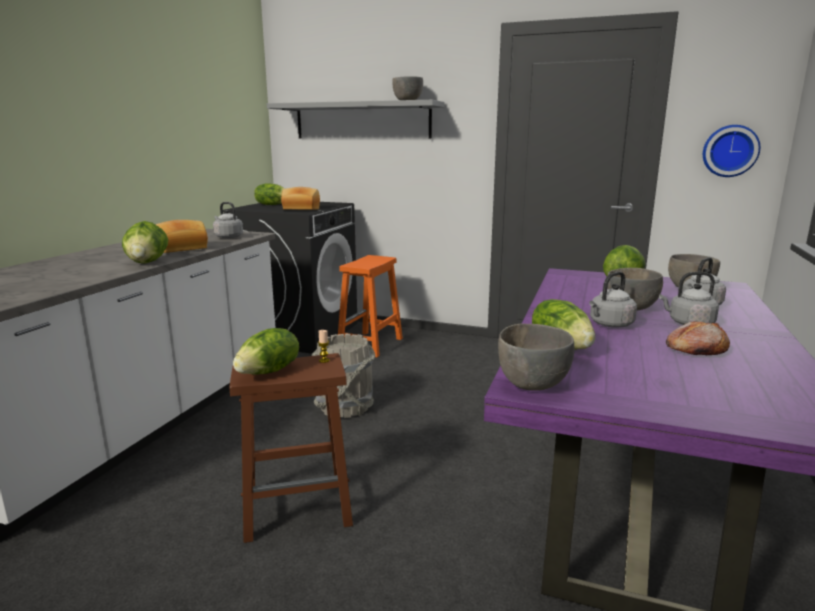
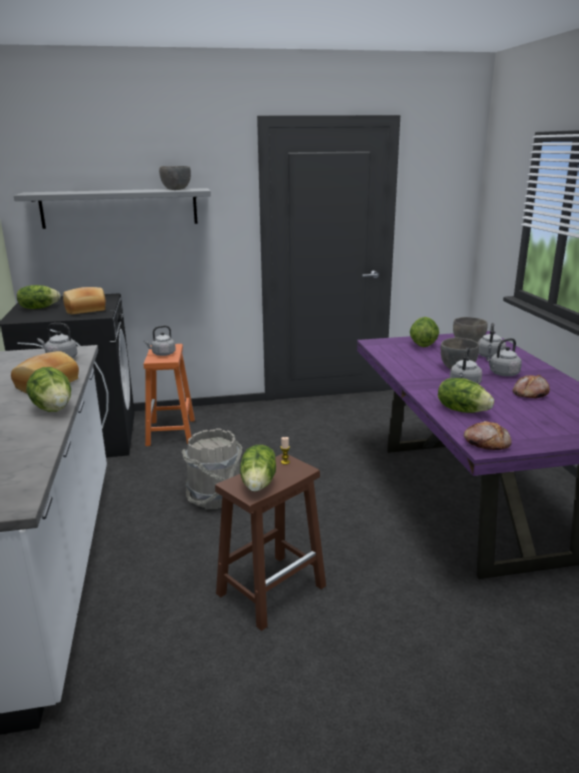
camera: 30 degrees left, 5 degrees up
grey bowl [498,323,574,391] -> bread [464,421,512,450]
wall clock [703,125,760,177] -> none
none -> grey kettle [144,326,176,356]

